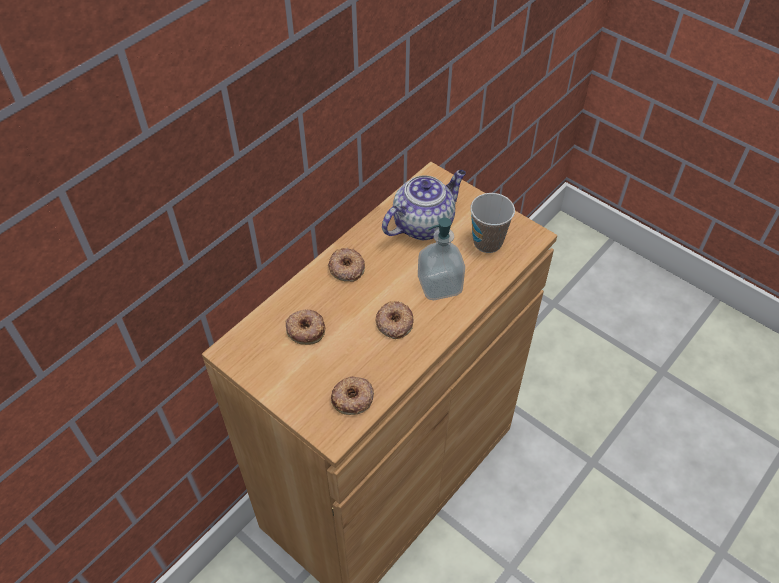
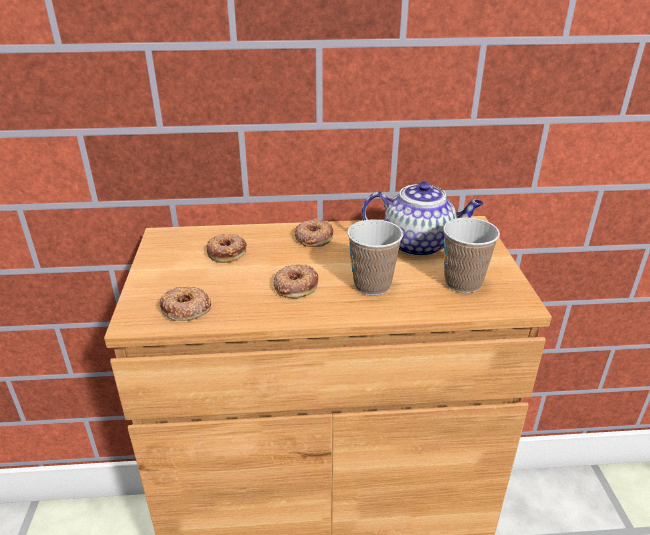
camera: 45 degrees right, 20 degrees down
soap dispenser [418,217,465,300] -> cup [347,219,403,295]

